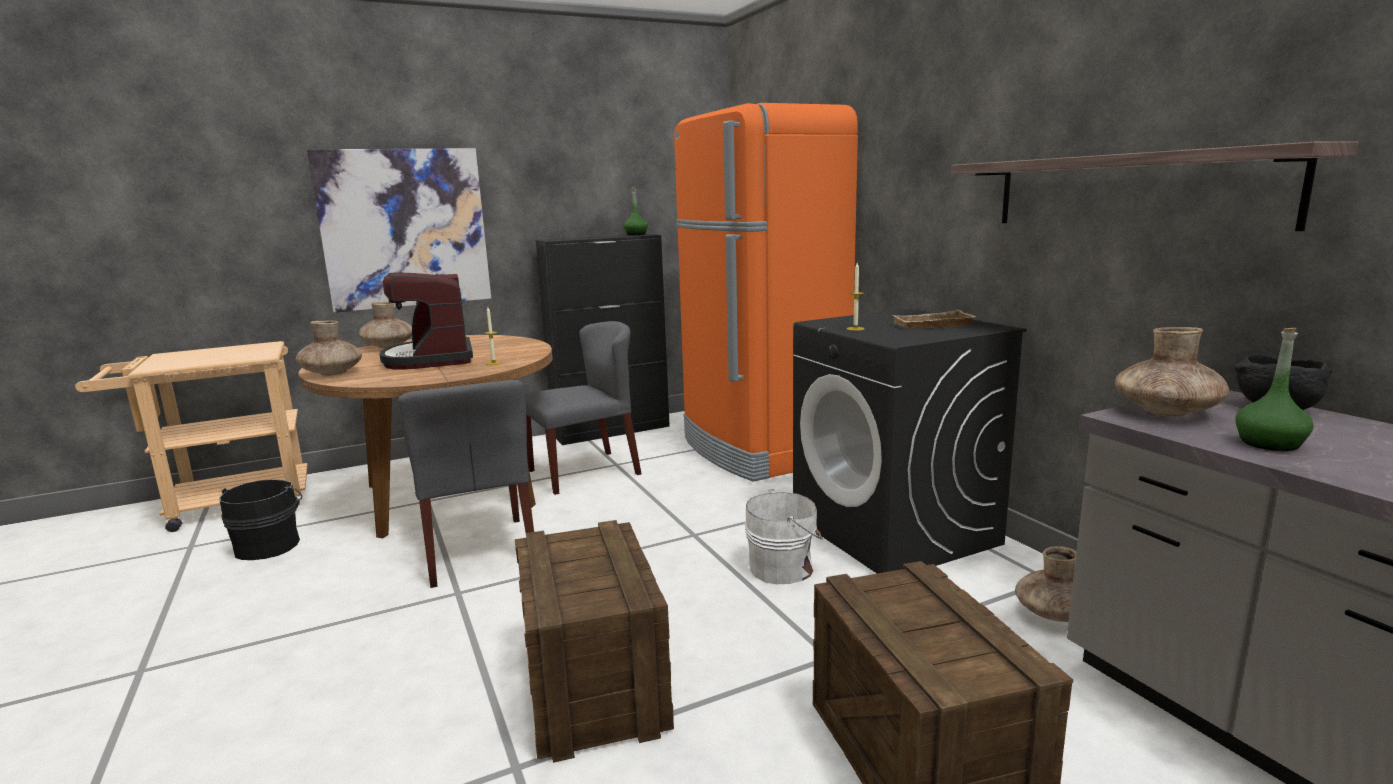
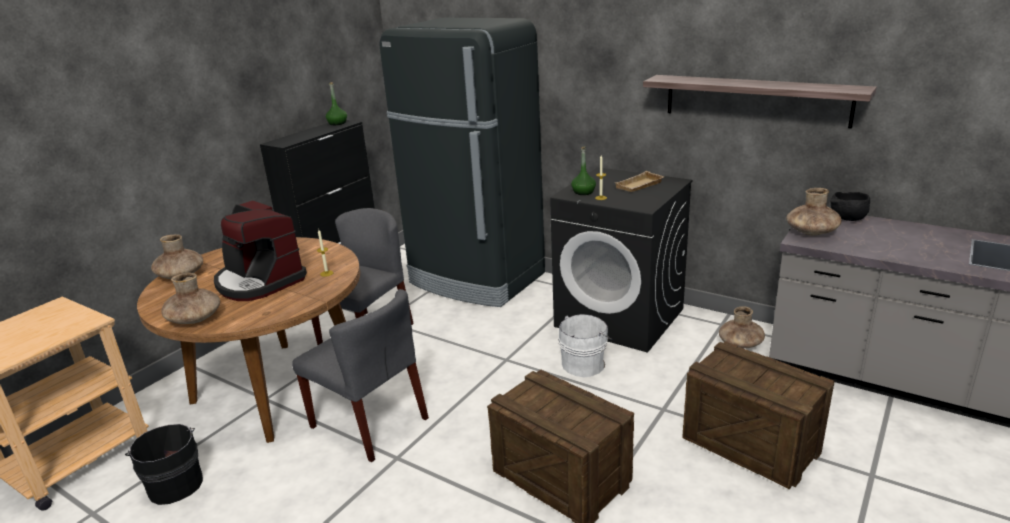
camera: 30 degrees left, 10 degrees up
picture [307,148,491,313] -> none
orange fridge [674,103,858,482] -> black fridge [380,18,545,307]
green bottle [1235,328,1314,451] -> green bottle moved to [571,147,596,195]

